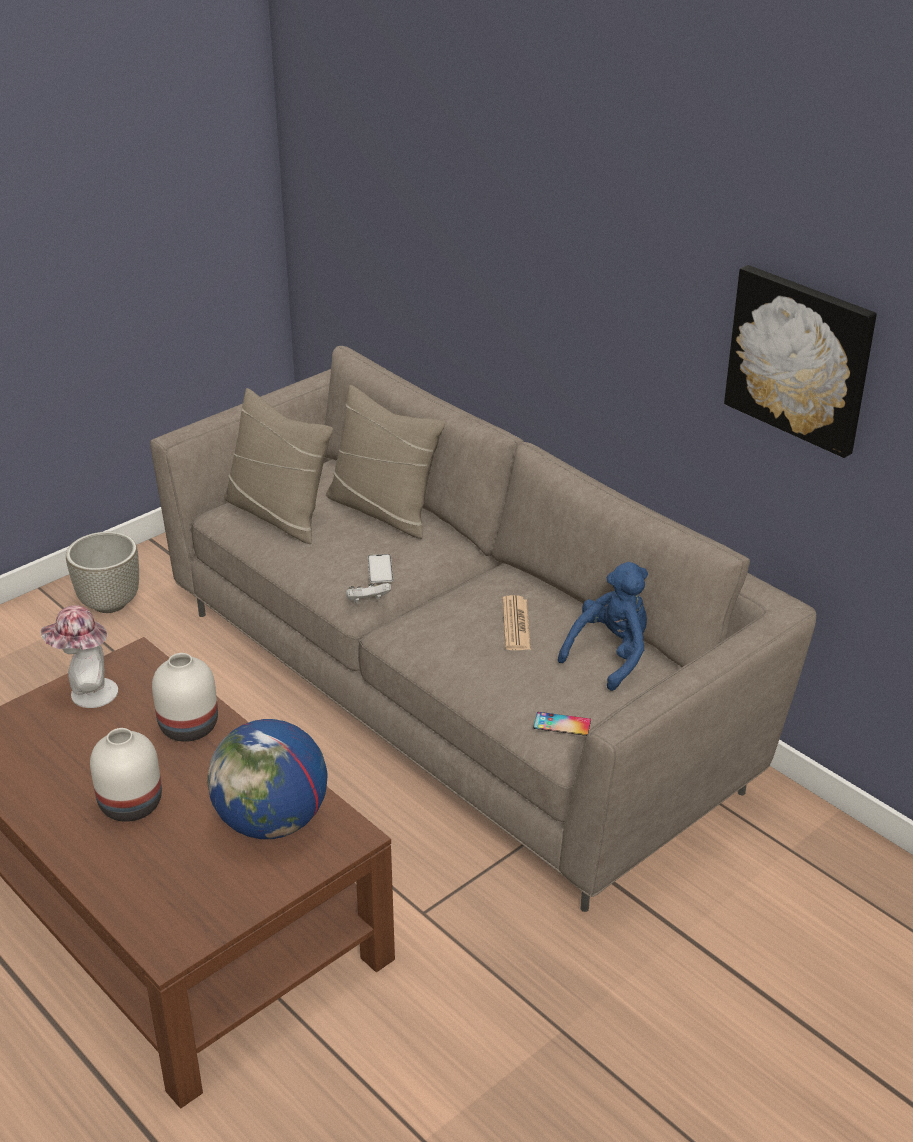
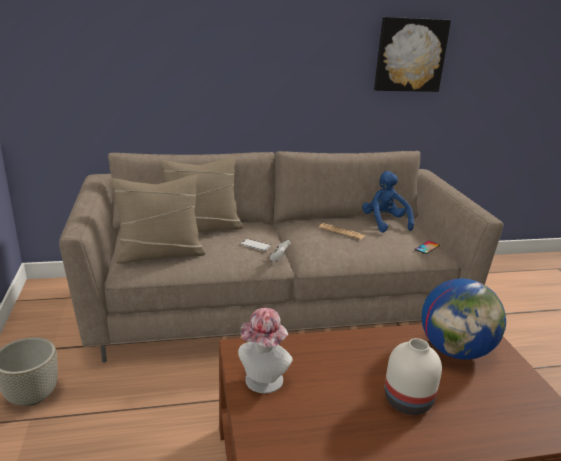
camera: 60 degrees left, 10 degrees down
white vase [152,653,218,742] -> none

